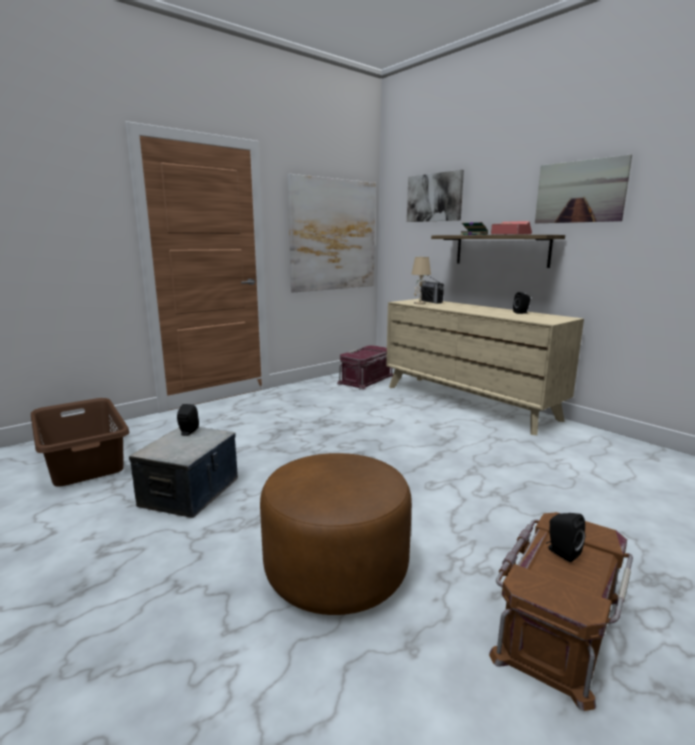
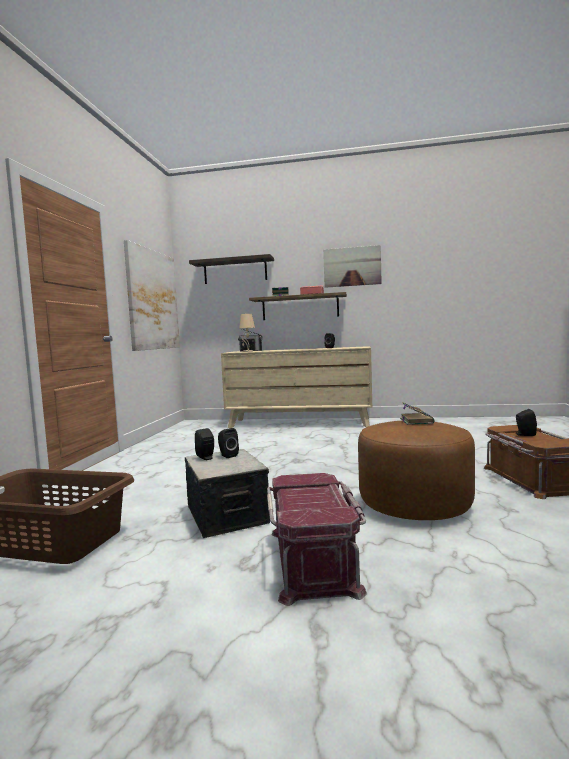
camera: 40 degrees left, 10 degrees down
red storage box [337,345,393,390] -> red storage box moved to [267,473,367,606]
picture [407,170,464,222] -> shelf [189,254,274,284]
none -> black speaker [218,428,239,458]
none -> book [400,402,435,425]

